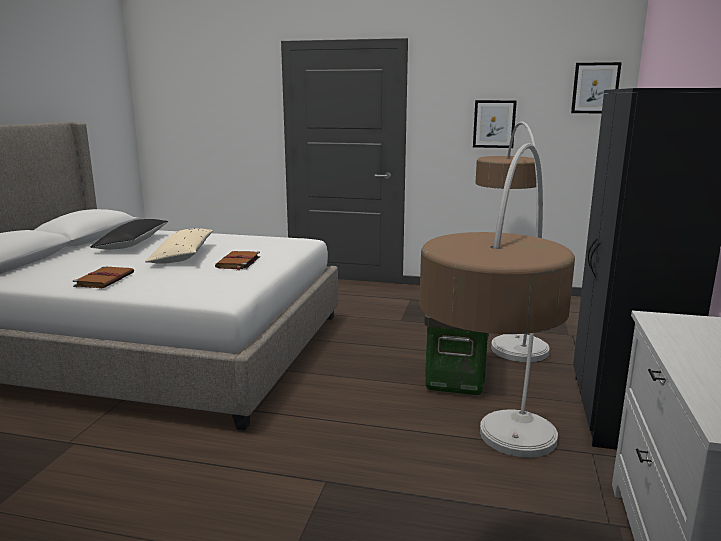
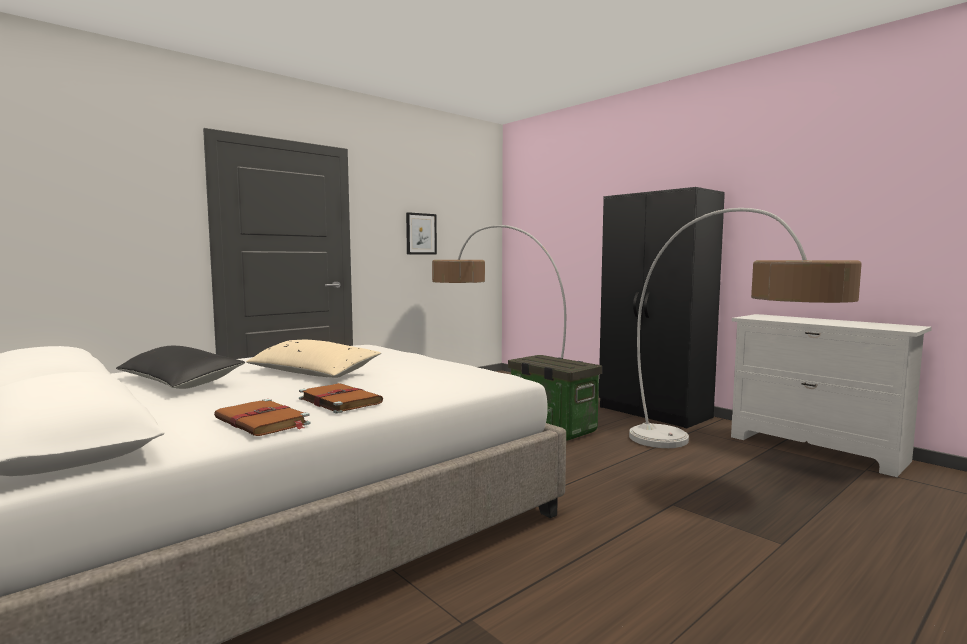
camera: 55 degrees left, 10 degrees down
brown book [215,251,260,270] -> brown book moved to [214,399,310,436]
picture [571,62,622,113] -> none

